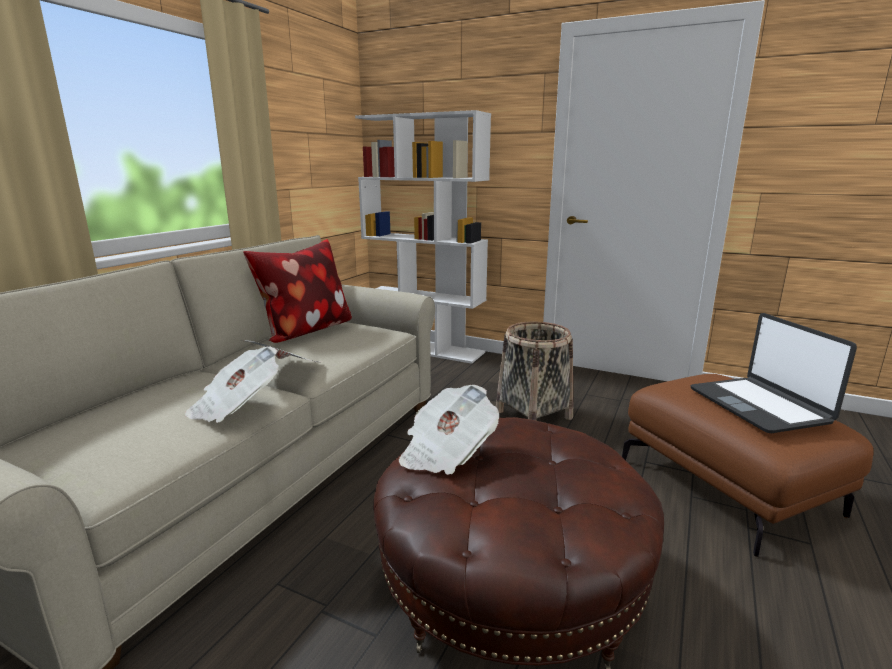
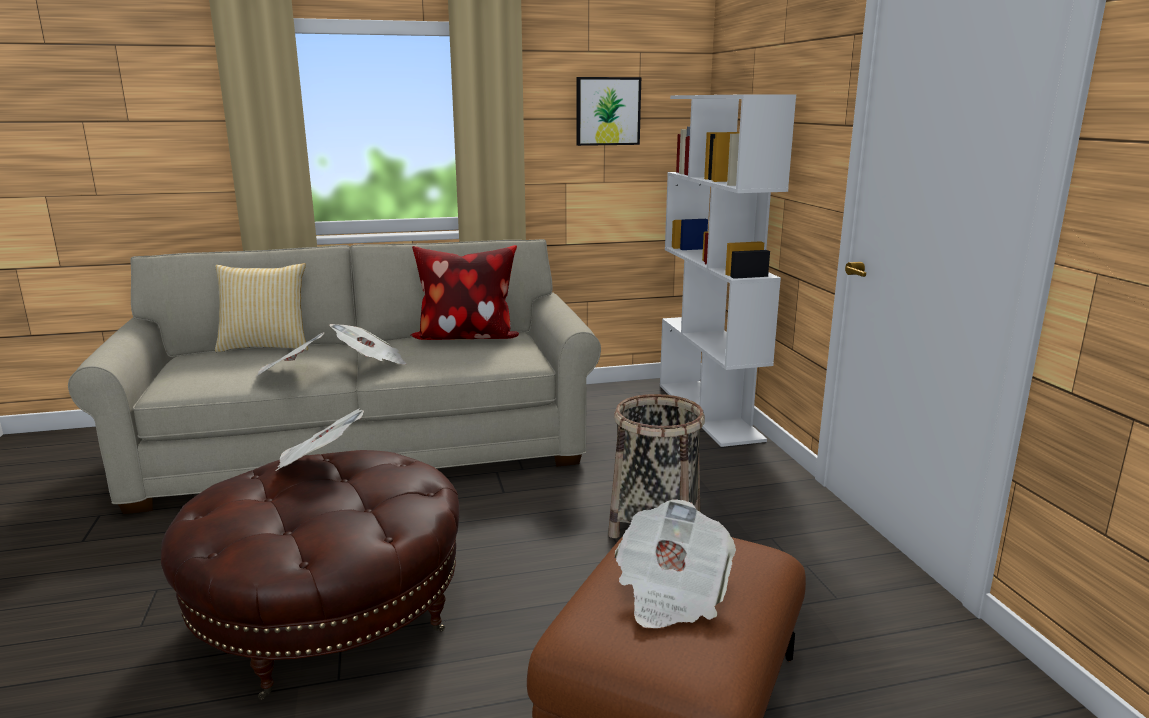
camera: 50 degrees right, 0 degrees up
laptop [690,313,857,433] -> newspaper [615,499,736,628]
none -> pillow [215,263,308,352]
none -> picture [576,77,641,146]

